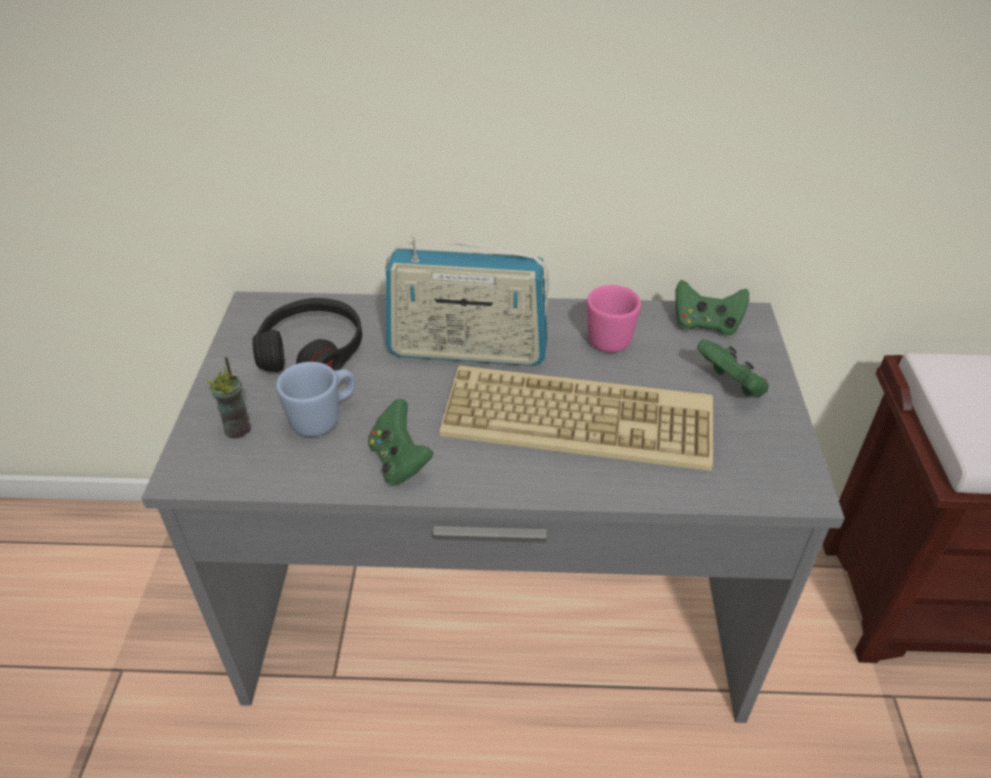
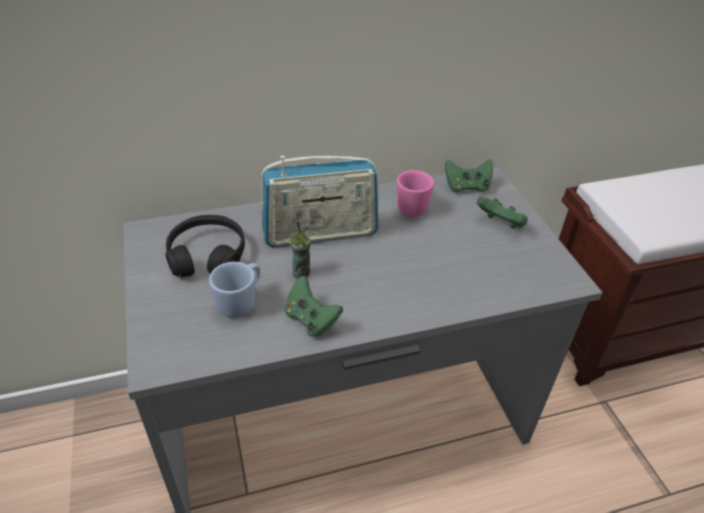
camera: 20 degrees left, 0 degrees up
cup [206,357,251,439] -> cup moved to [289,222,311,279]
keyboard [439,365,713,471] -> none

